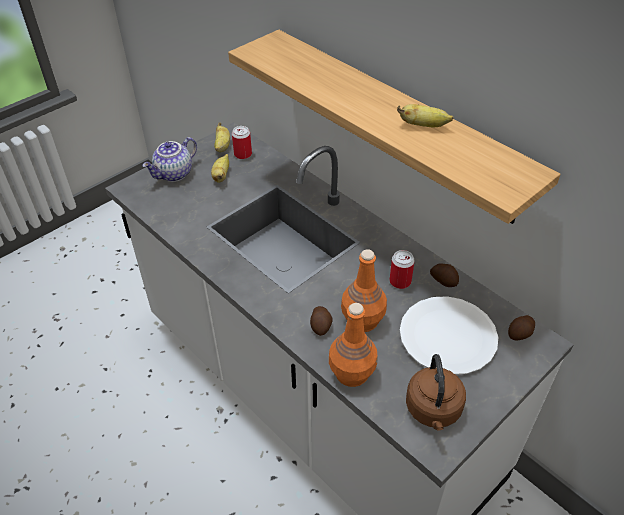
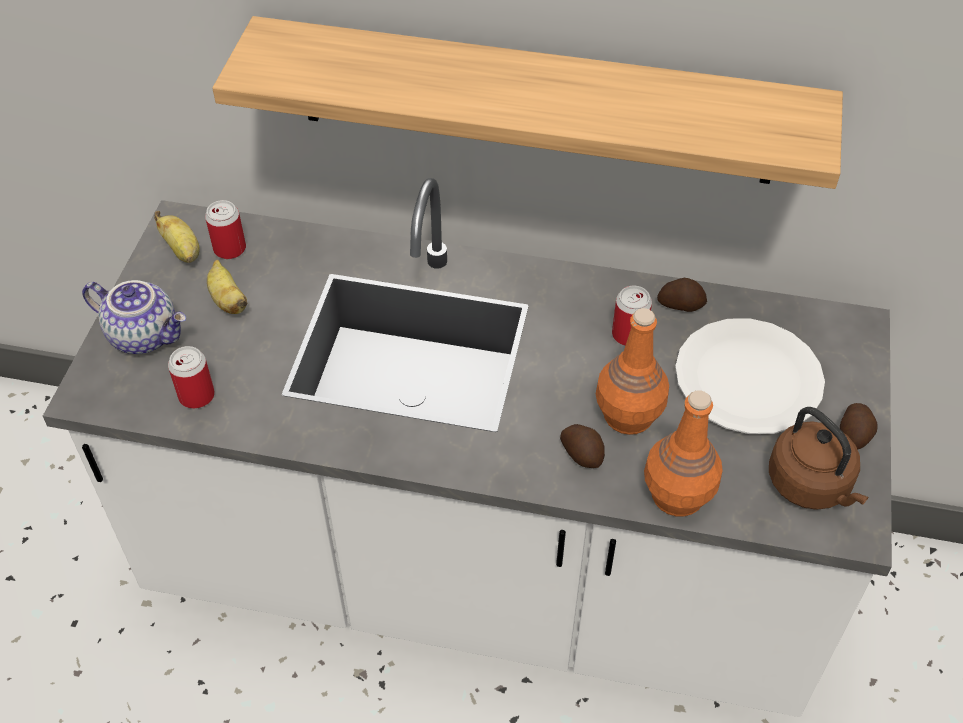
camera: 35 degrees left, 5 degrees up
teapot [142,137,197,182] -> teapot turned 75 degrees counterclockwise [82,280,186,354]
banana [397,104,453,127] -> none
potato [508,315,535,341] -> potato moved to [840,403,878,450]
none -> can [168,346,215,409]

